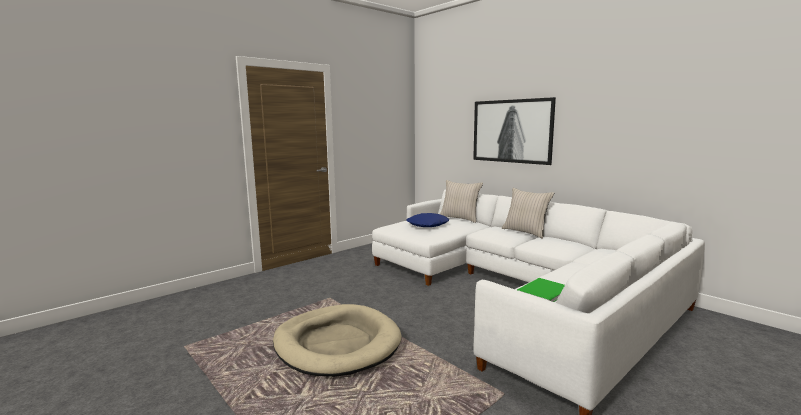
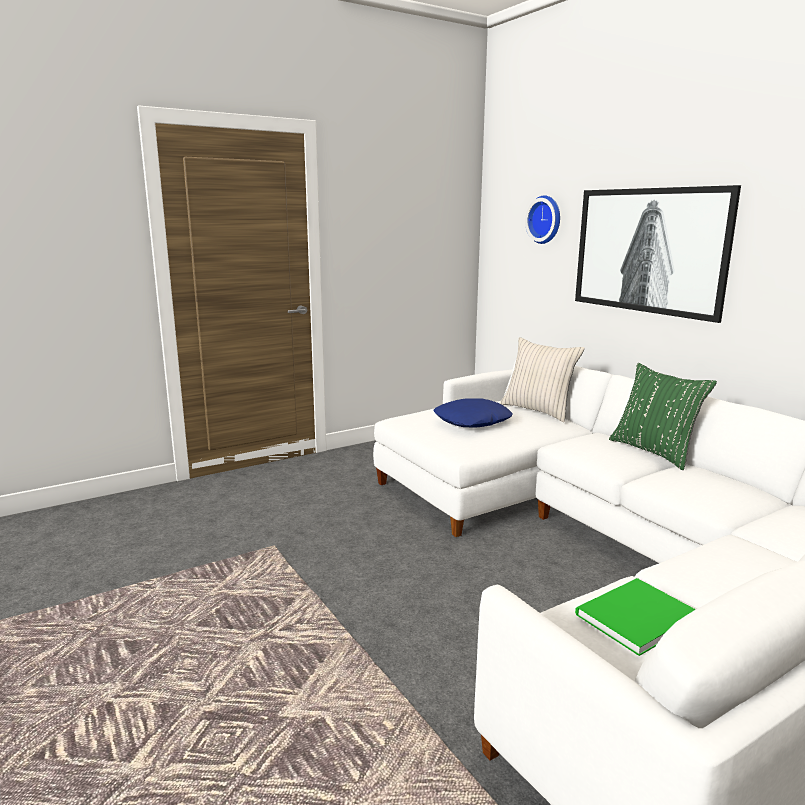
camera: 10 degrees right, 5 degrees up
beige dog bed [273,304,402,377] -> none
beige pillow [502,188,554,239] -> green pillow [609,363,717,470]
none -> wall clock [525,195,560,244]

